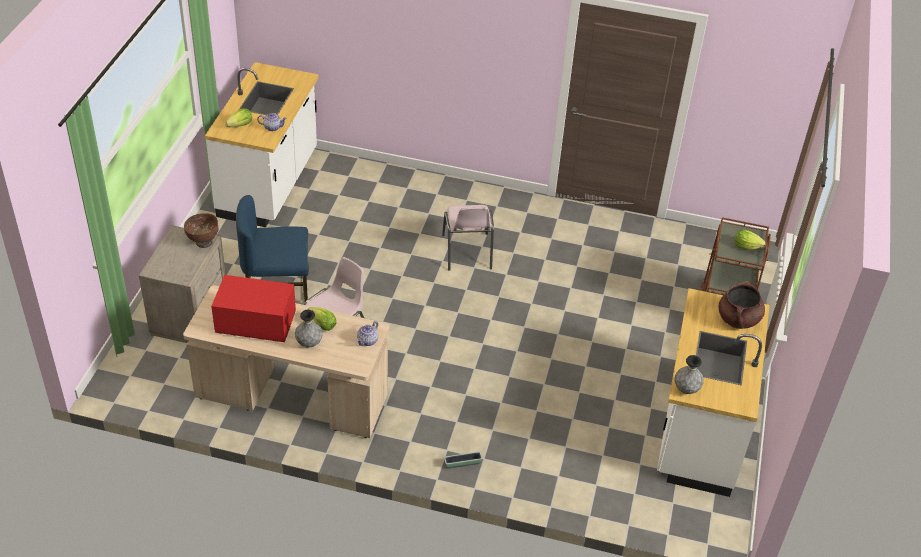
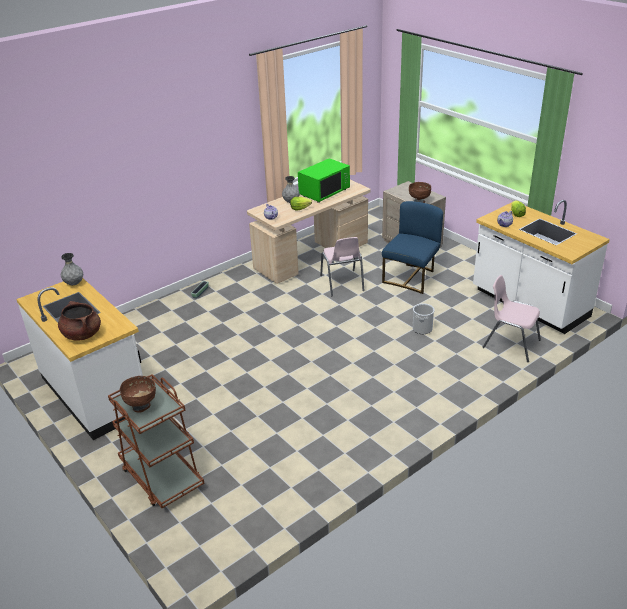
camera: 130 degrees right, 10 degrees down
red microwave [211,275,296,342] -> green microwave [298,158,350,203]
pink chair [442,205,494,271] -> pink chair moved to [483,275,541,362]
lettuce [735,229,766,250] -> brown bowl [120,376,156,413]
none -> bucket [413,303,435,334]

